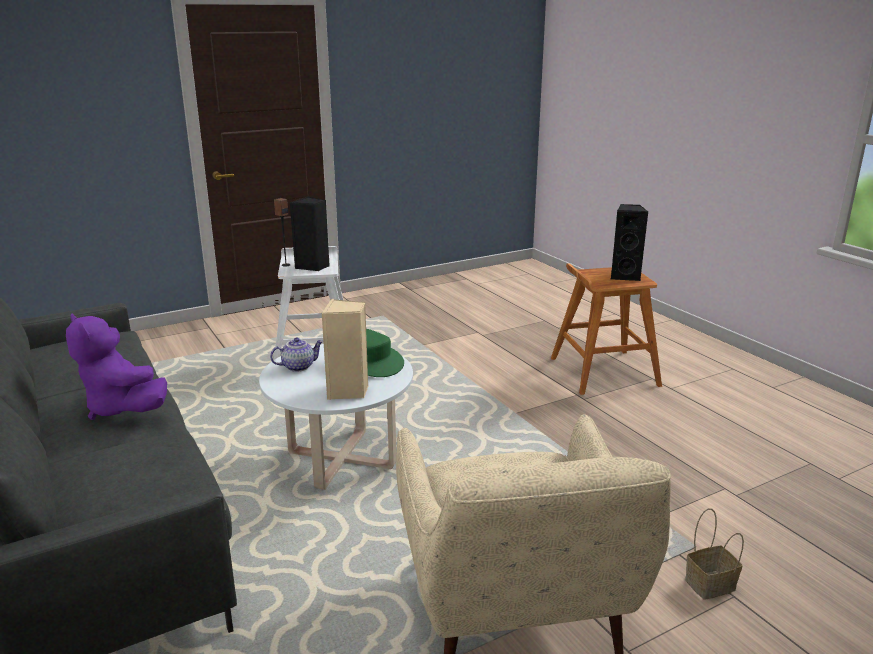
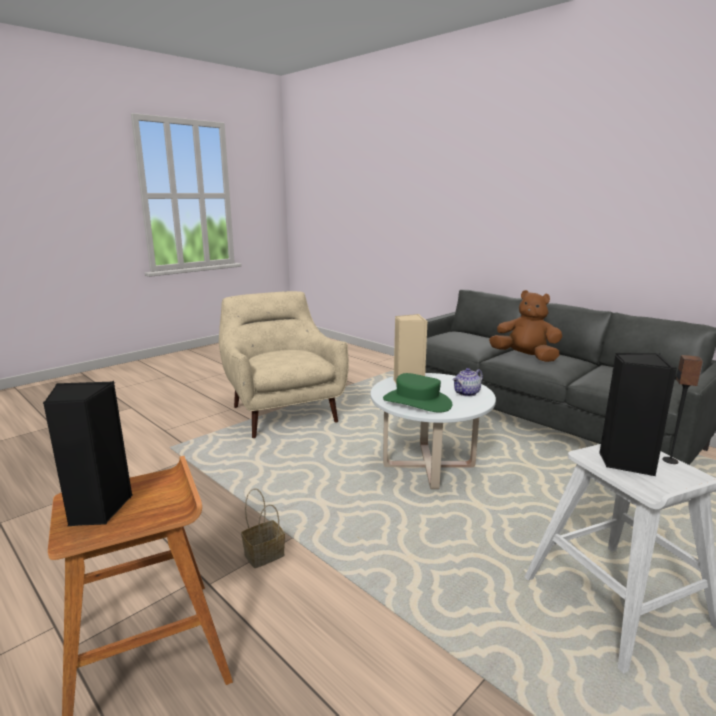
camera: 165 degrees right, 5 degrees down
purple plush toy [66,314,167,420] -> brown plush toy [489,290,563,362]
basket [685,508,744,600] -> basket moved to [241,488,285,568]

